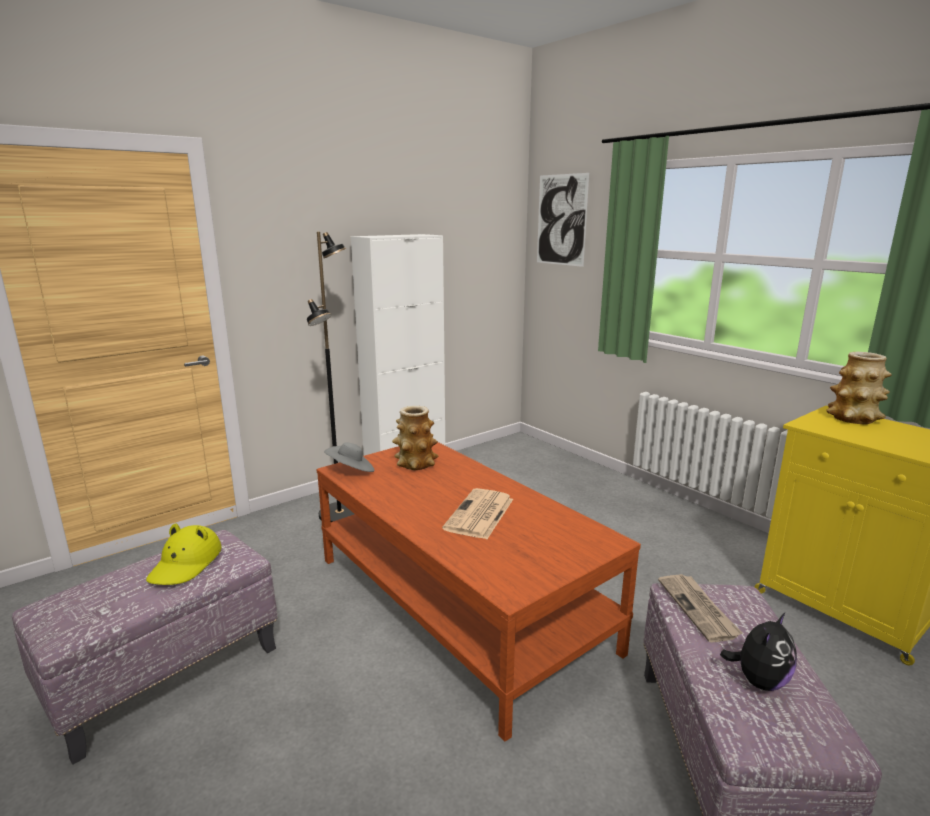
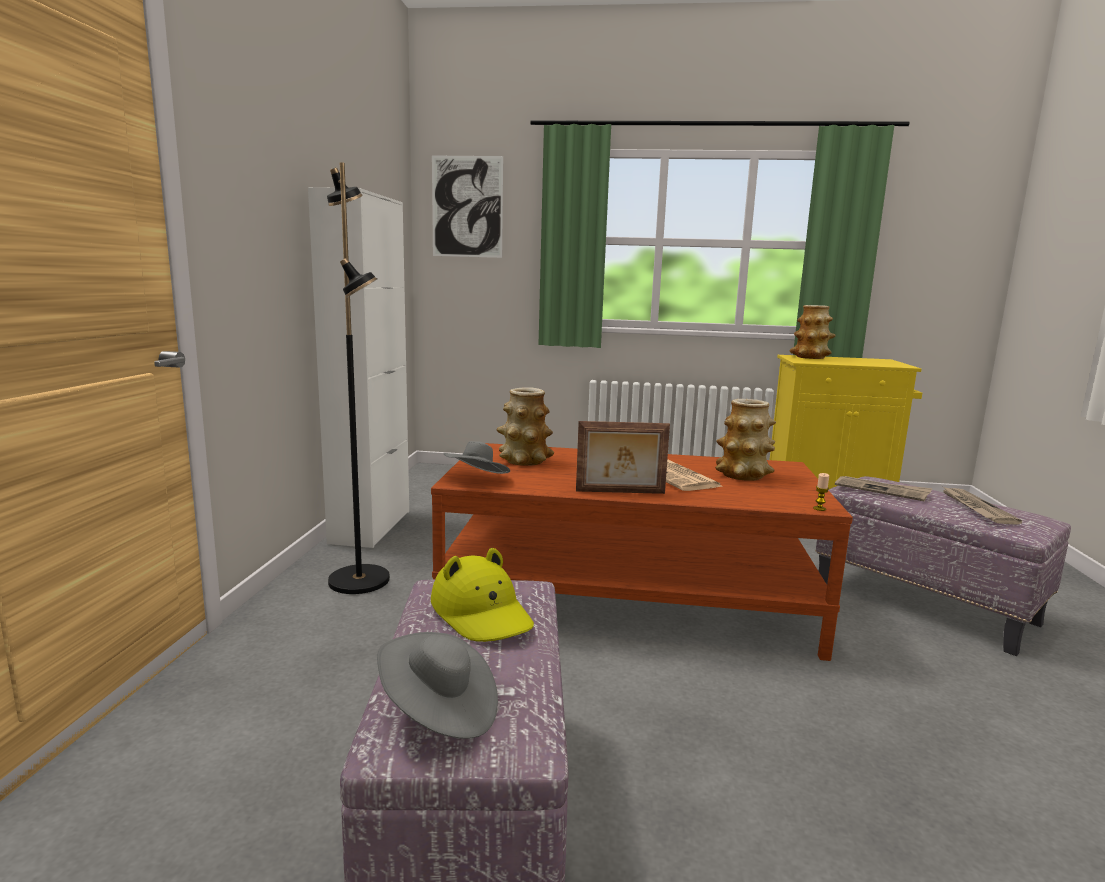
camera: 45 degrees left, 5 degrees down
plush toy [720,612,797,691] -> newspaper [943,487,1022,524]
none -> grey hat [377,632,498,739]
none -> picture frame [576,421,670,494]
none -> vase [715,399,776,481]
none -> candle [813,473,829,511]

